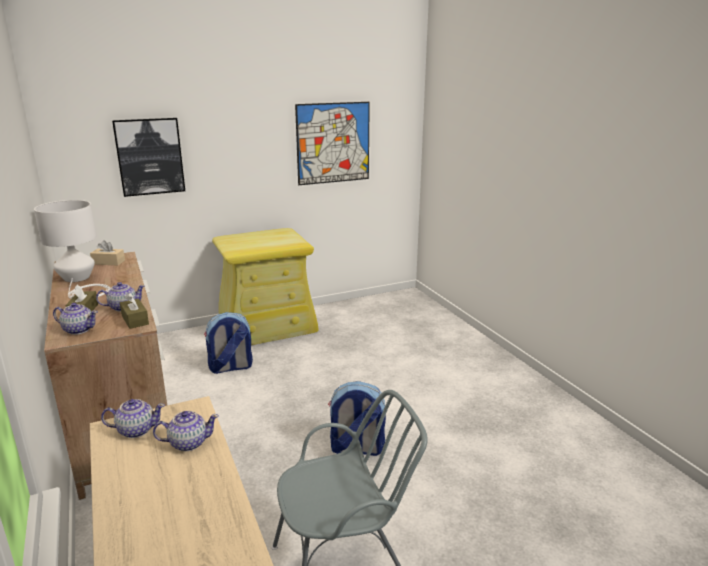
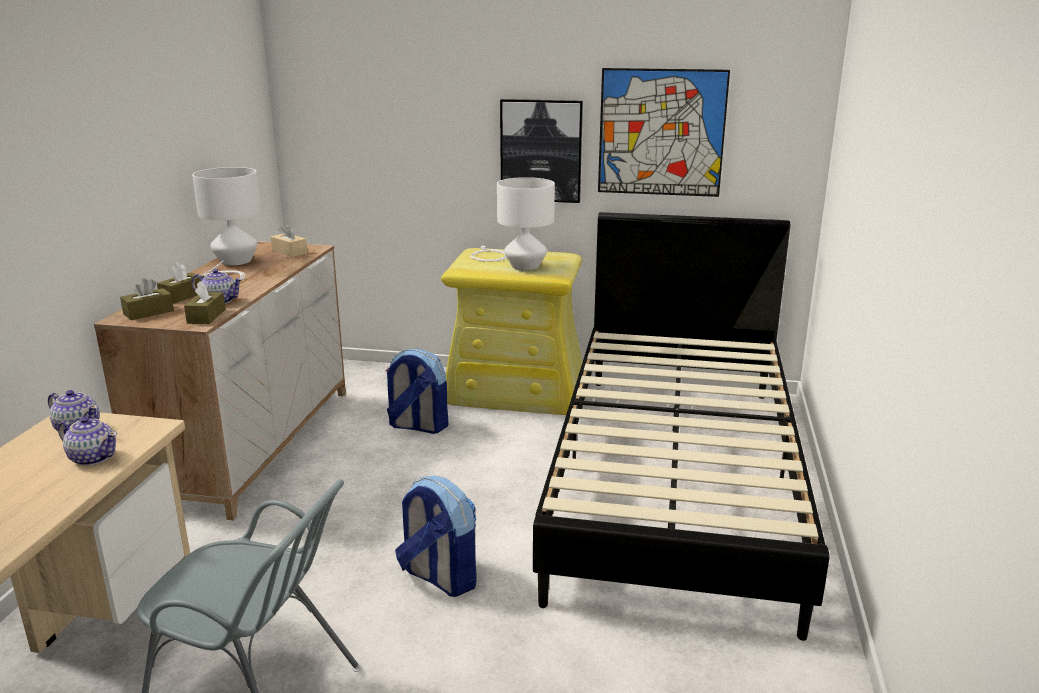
camera: 35 degrees right, 0 degrees up
teapot [53,303,98,335] -> brown tissue box [120,278,174,320]
picture [112,118,185,197] -> picture moved to [500,99,583,203]
none -> white table lamp [470,177,555,270]
none -> black bed [533,212,830,641]

